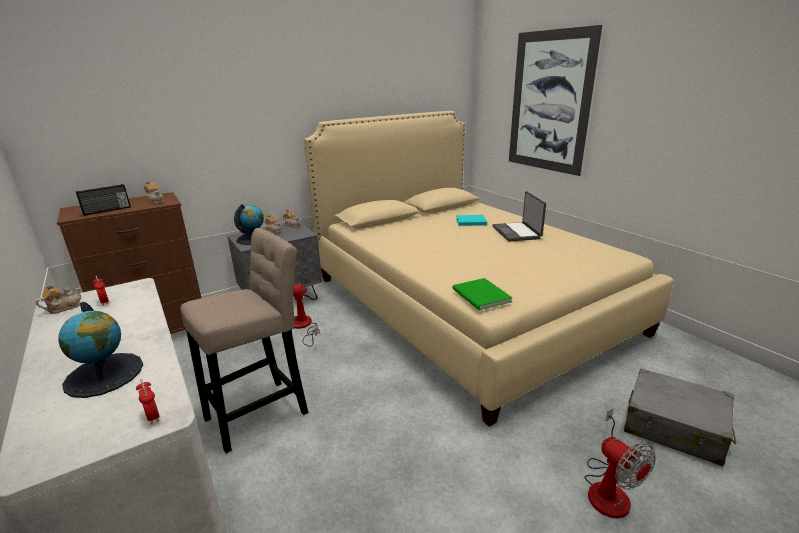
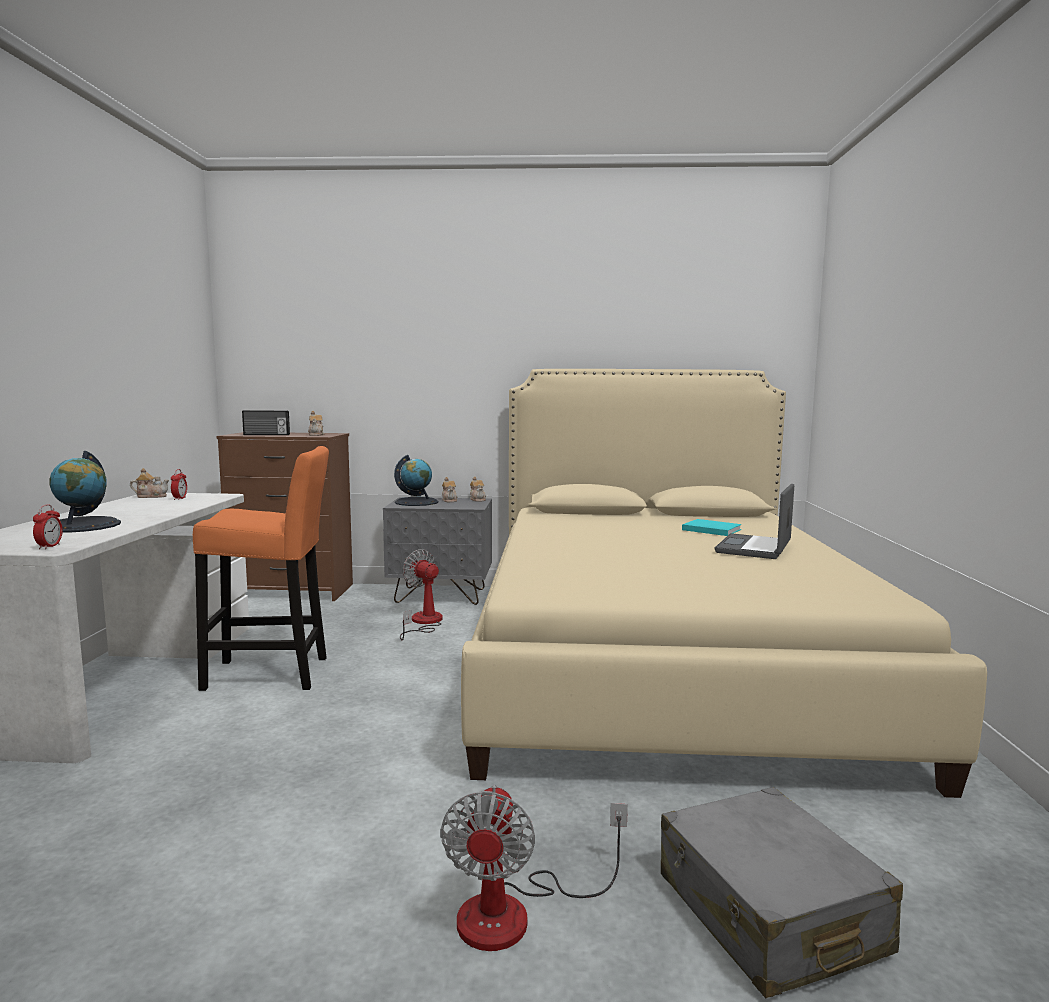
camera: 35 degrees right, 15 degrees down
beige stool [181,228,308,453] -> orange stool [193,446,329,691]
green book [452,278,513,310] -> none
picture [509,25,602,176] -> none

